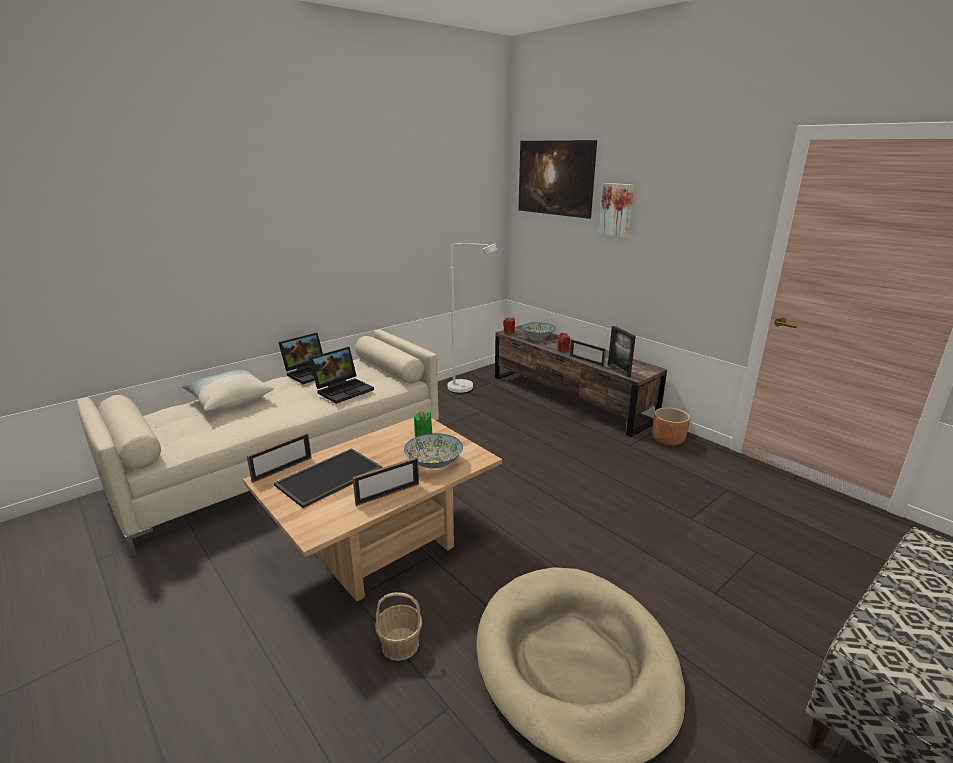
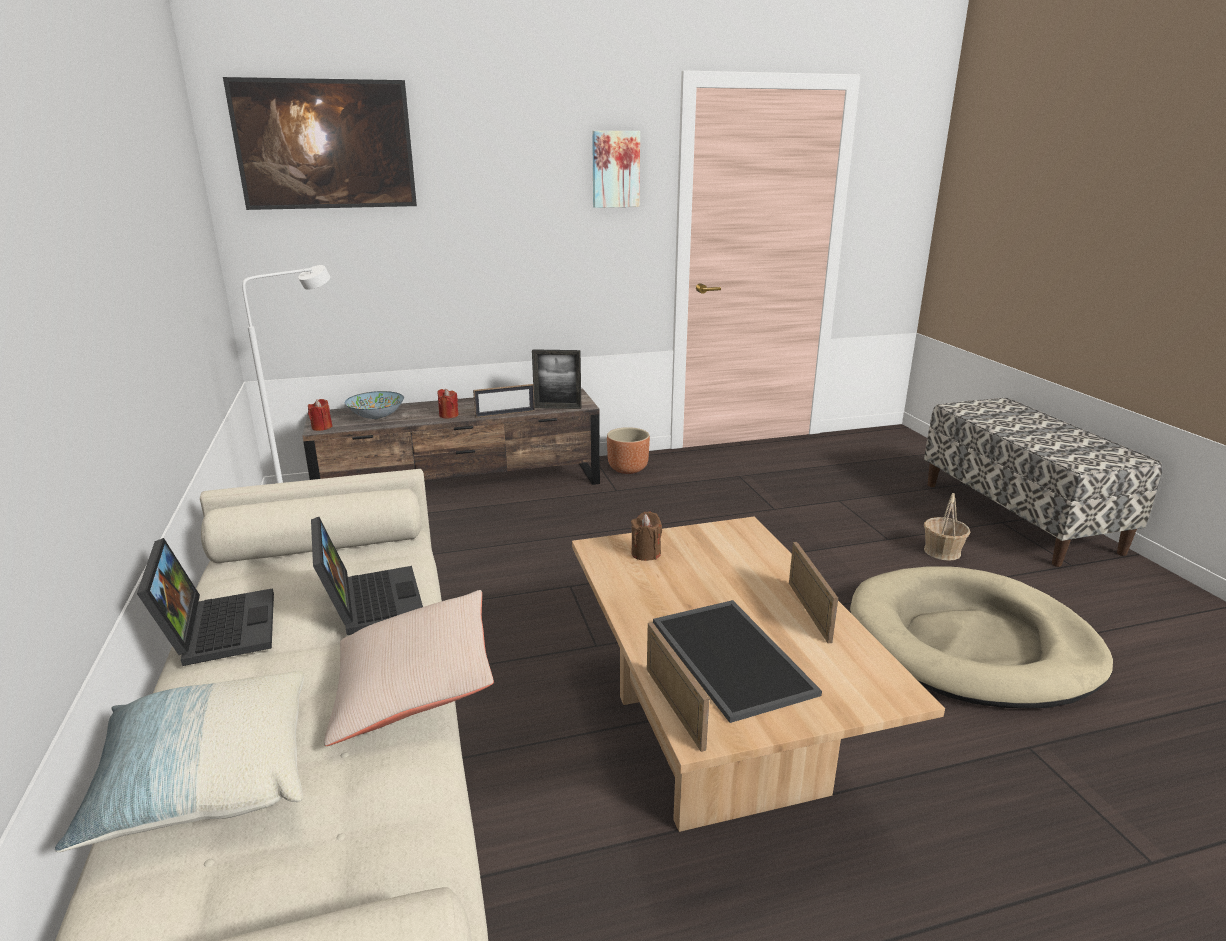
camera: 65 degrees left, 0 degrees up
basket [375,592,422,661] -> basket moved to [924,493,970,561]
bowl [404,433,463,469] -> none
green candle [414,411,432,437] -> brown candle [631,511,662,561]
picture [599,183,634,238] -> picture moved to [592,131,640,208]
none -> beige pillow [324,590,494,746]

